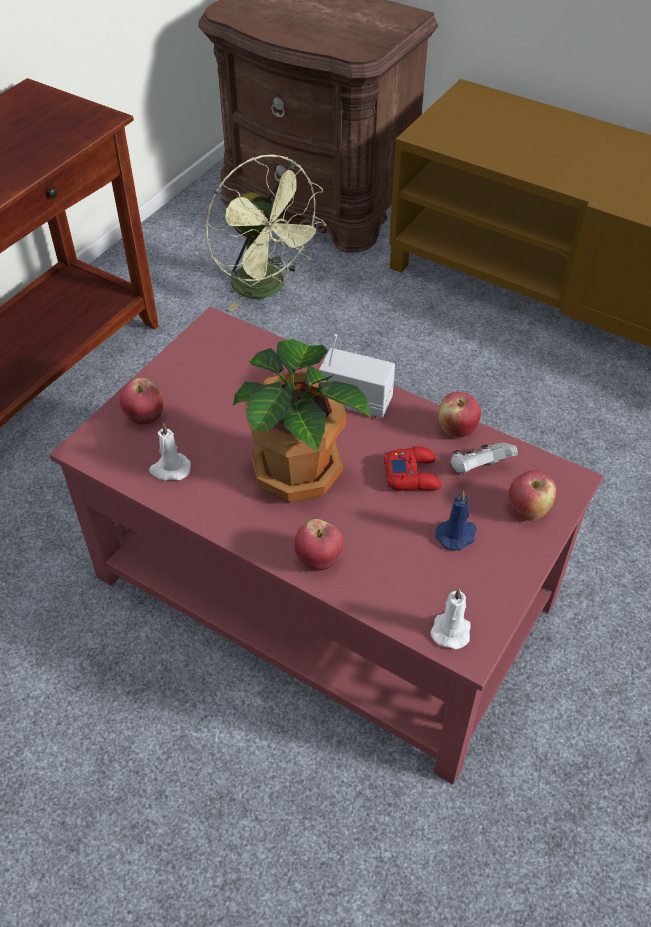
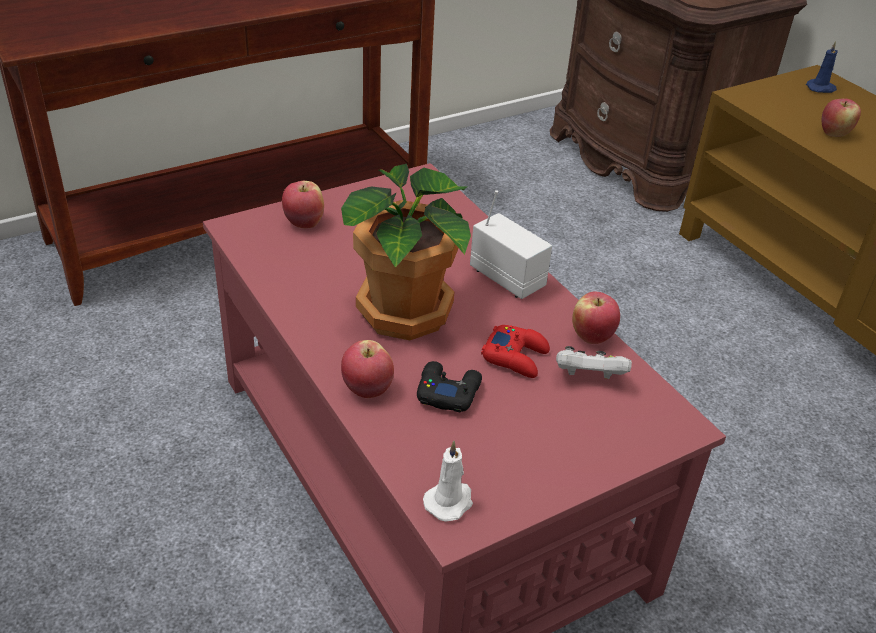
camera: 25 degrees right, 10 degrees down
white candle [149,423,191,481] -> none
green fan [205,154,326,312] -> none
blue candle [436,490,476,550] -> blue candle moved to [806,41,838,93]
apple [509,470,556,521] -> apple moved to [822,99,861,137]
none -> black game controller [417,361,482,413]

